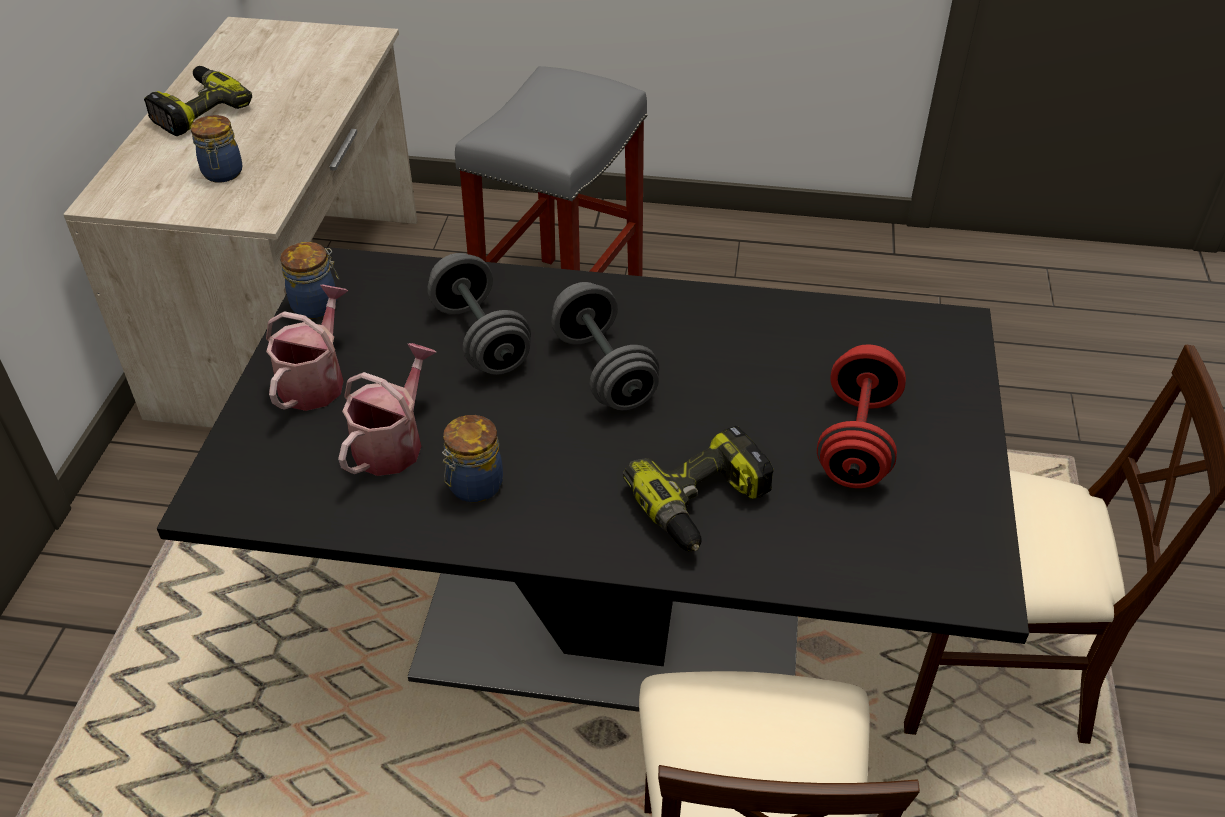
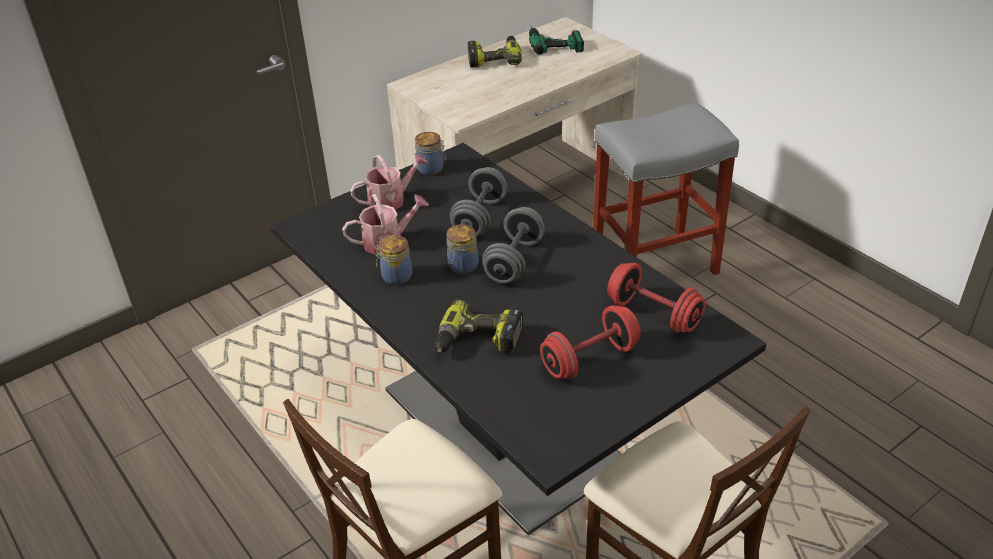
camera: 45 degrees right, 5 degrees down
jar [191,115,242,183] -> jar moved to [447,224,479,274]
none -> power drill [529,26,584,55]
none -> red dumbbell [607,262,705,333]

